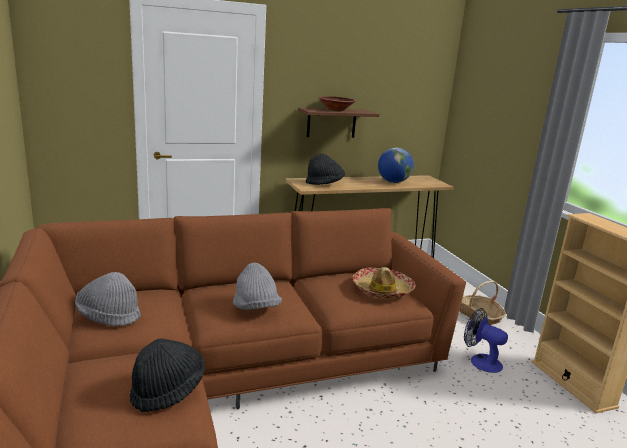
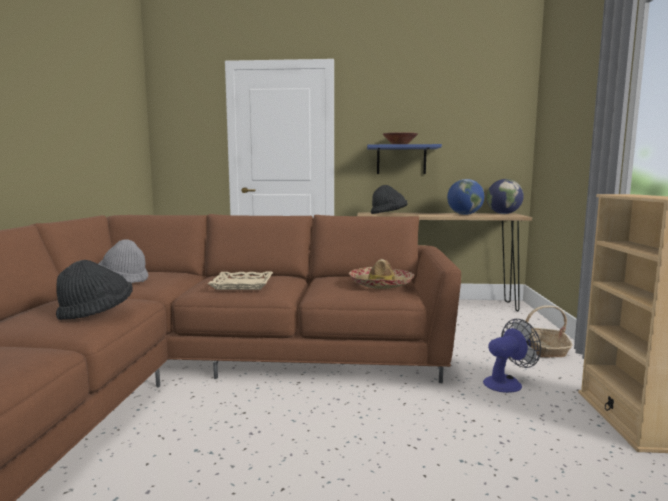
camera: 25 degrees right, 10 degrees down
grey hat [233,263,282,310] -> beige tray [208,272,273,290]
brown shelf [298,108,379,138] -> blue shelf [367,144,442,174]
fan [464,308,508,373] -> fan turned 90 degrees clockwise [483,319,541,393]
none -> globe [486,179,524,214]

